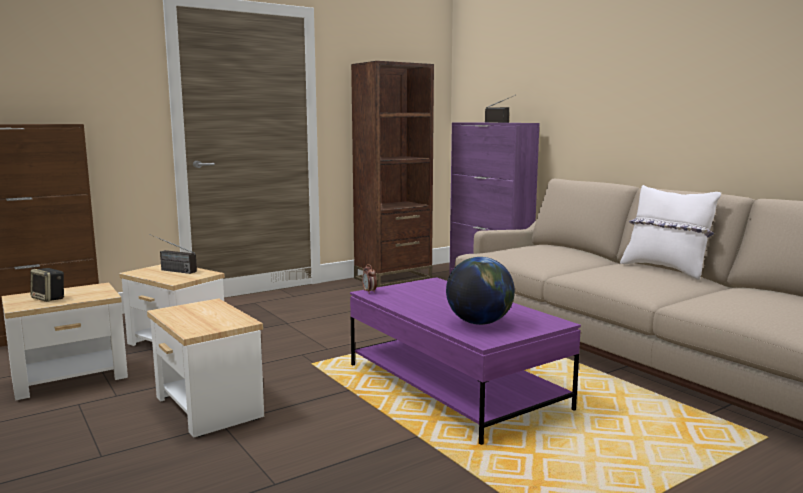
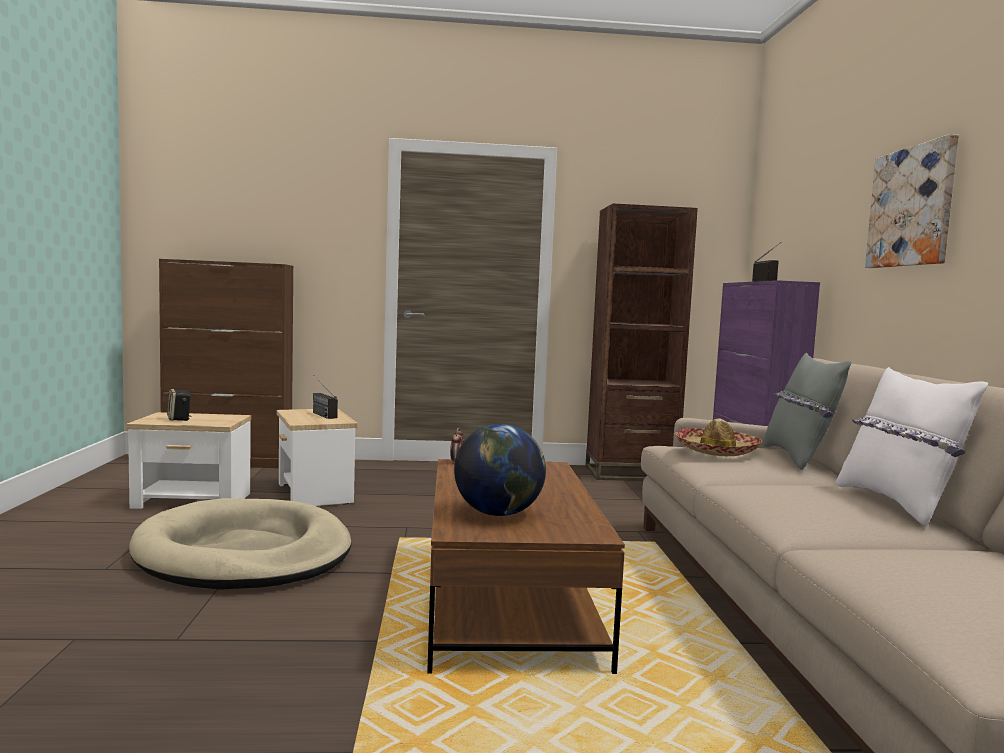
camera: 30 degrees right, 5 degrees down
side table [147,298,264,438] -> beige dog bed [129,498,351,590]
purple coffee table [350,277,581,445] -> brown coffee table [427,459,625,674]
none -> hat [675,418,762,456]
none -> grey pillow [763,353,852,470]
none -> picture [865,134,959,268]

